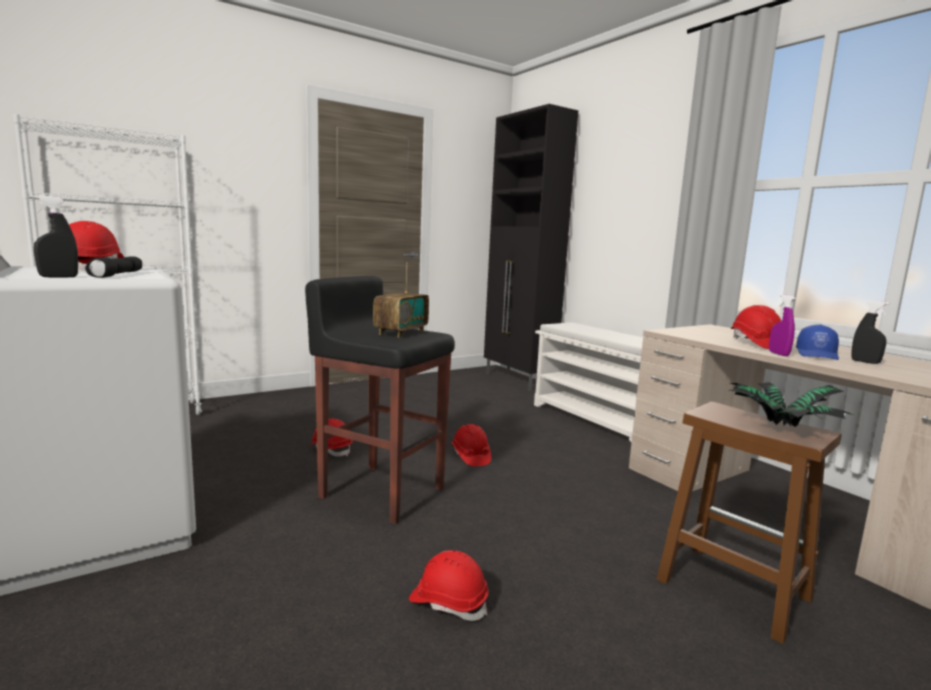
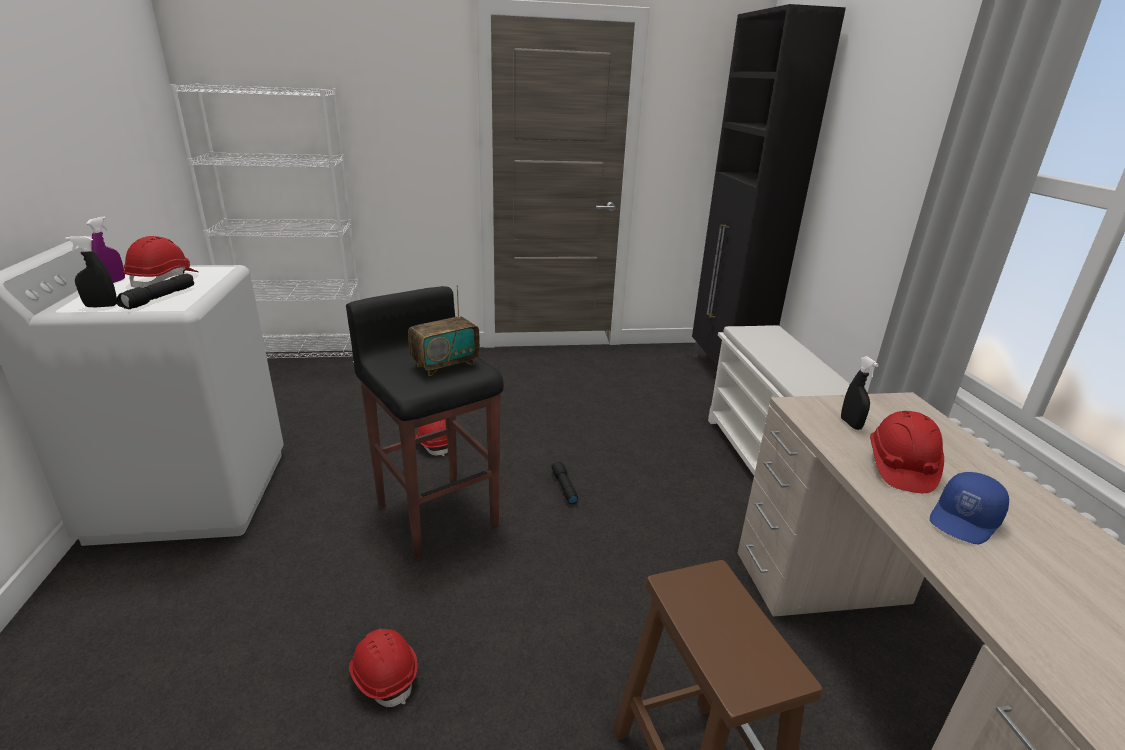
camera: 25 degrees right, 15 degrees up
red hard hat [452,424,491,466] -> black flashlight [551,461,578,504]
potted plant [729,382,853,427] -> none
purple spray bottle [769,294,796,356] -> purple spray bottle moved to [86,216,125,283]
black spray bottle [851,300,890,364] -> black spray bottle moved to [841,356,878,430]

